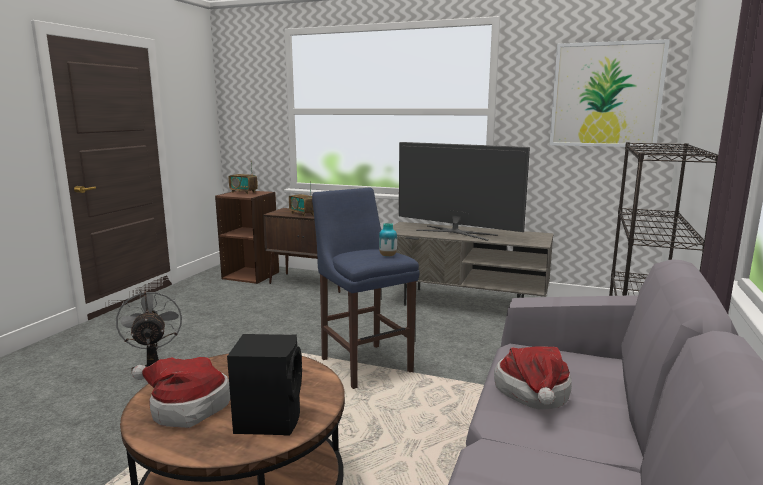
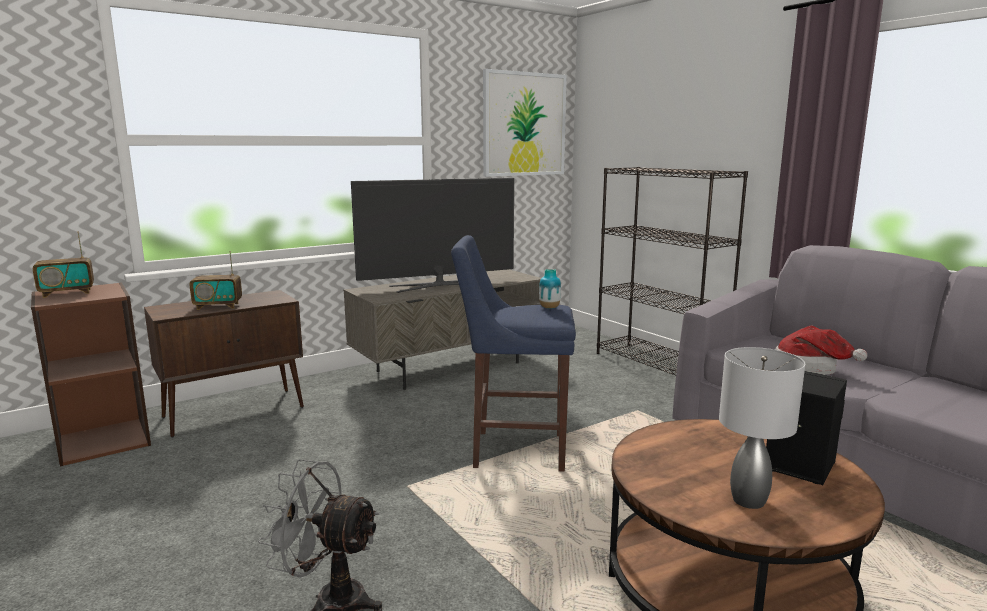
camera: 55 degrees left, 0 degrees up
hat [132,357,230,428] -> grey table lamp [719,347,805,509]

